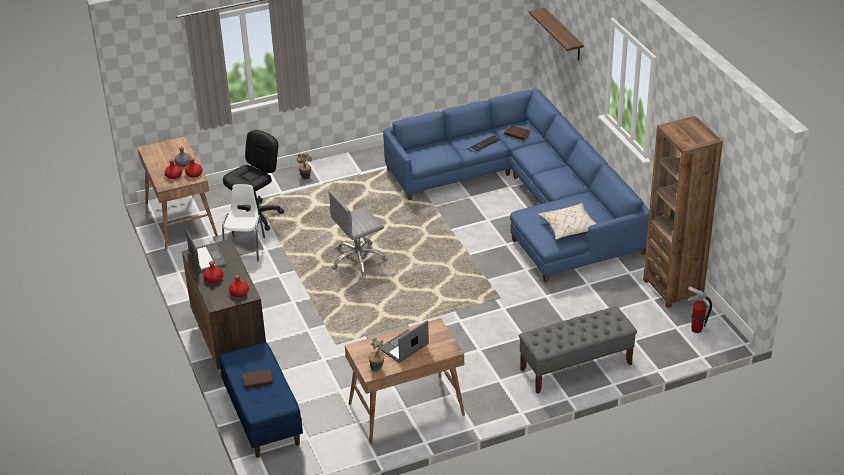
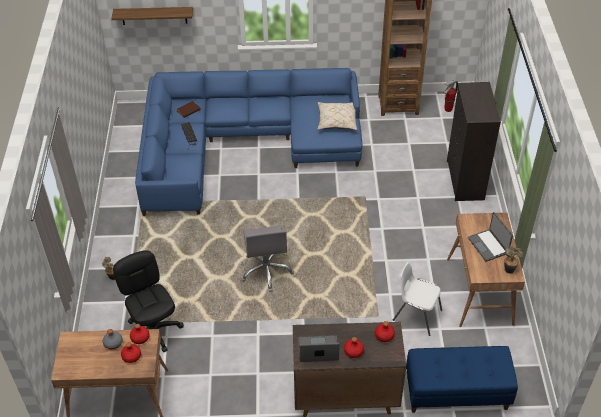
camera: 70 degrees left, 10 degrees up
white chair [222,184,265,261] -> white chair moved to [393,262,442,336]
brown book [243,369,273,388] -> none
grey bench [519,306,637,394] -> black dresser [447,82,501,201]

